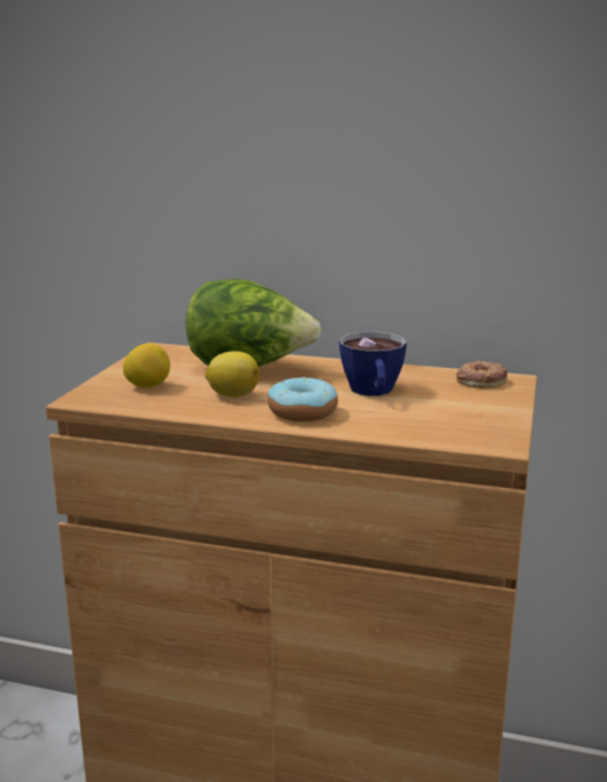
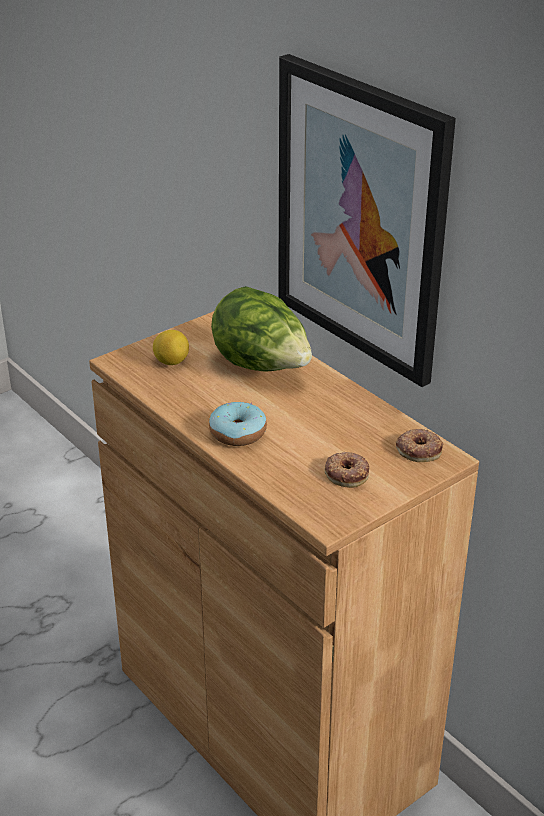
camera: 35 degrees right, 15 degrees up
lemon [205,351,260,397] -> none
cup [339,331,407,396] -> none
none -> picture [278,54,456,387]
none -> donut [325,452,370,488]

